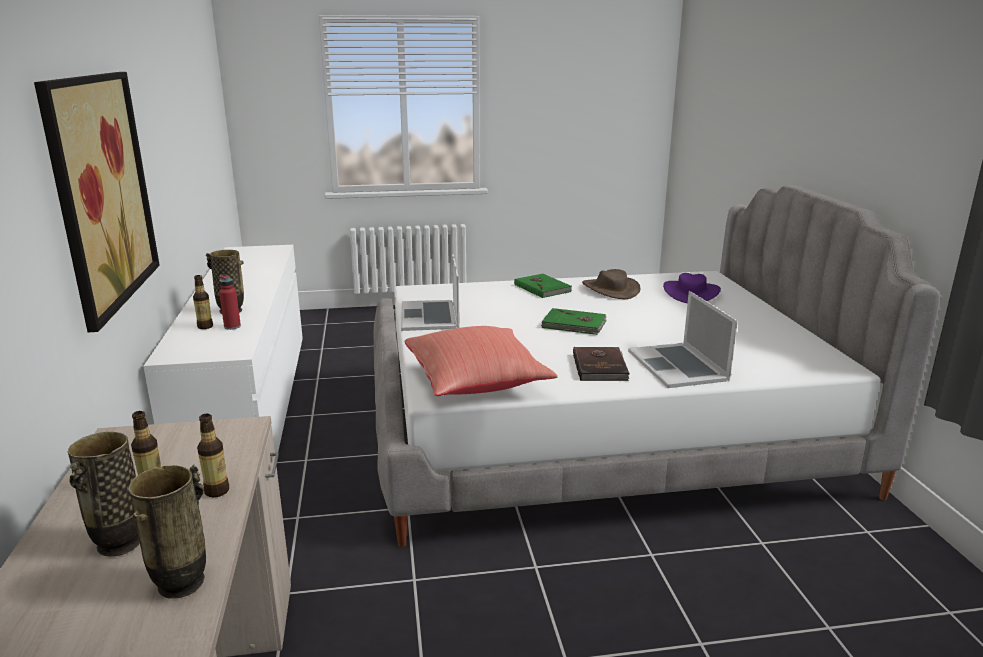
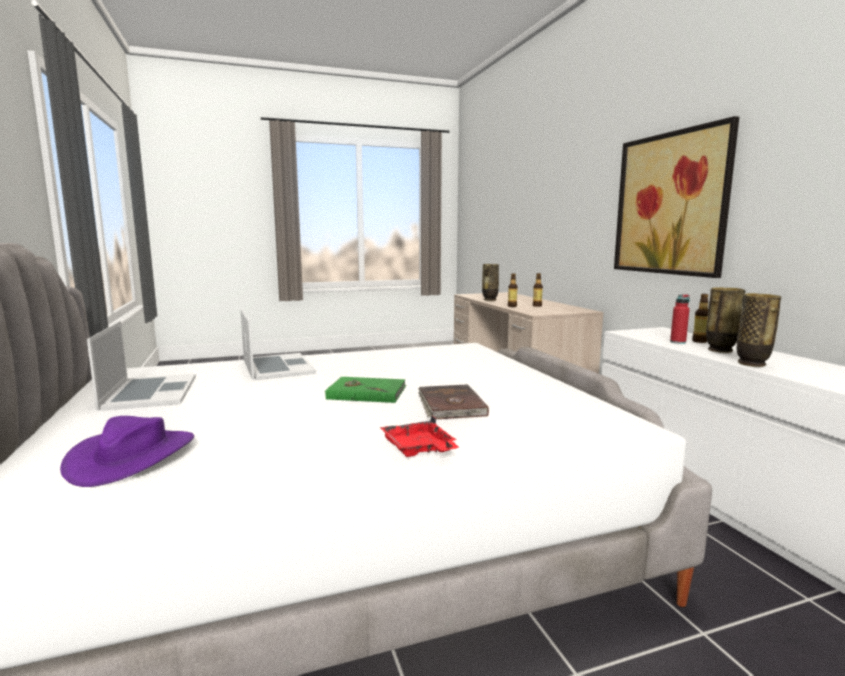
camera: 170 degrees right, 10 degrees down
vase [68,432,140,557] -> vase moved to [737,293,781,367]
laptop [401,254,460,331] -> laptop moved to [87,321,196,411]
red pillow [404,326,558,396] -> none
green book [514,274,572,298] -> red tray [380,416,459,457]
brown book [573,347,630,381] -> brown book moved to [418,384,489,419]
brown hat [582,269,640,299] -> none

